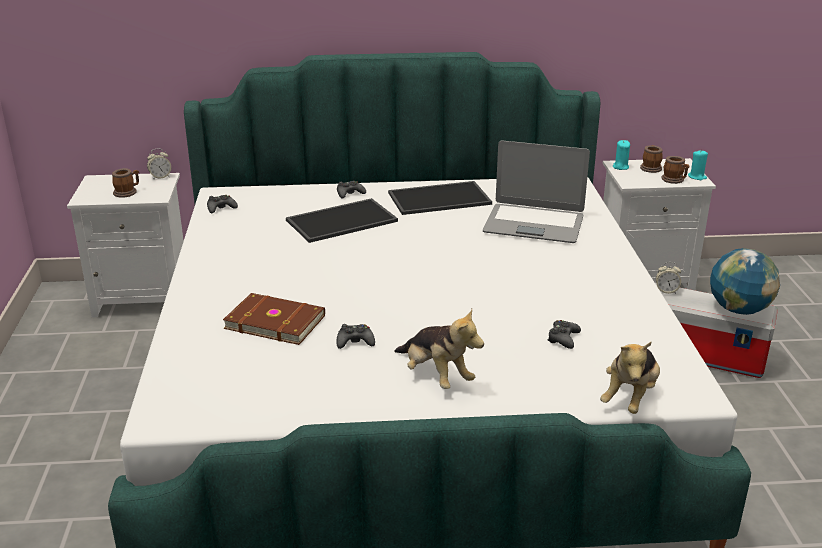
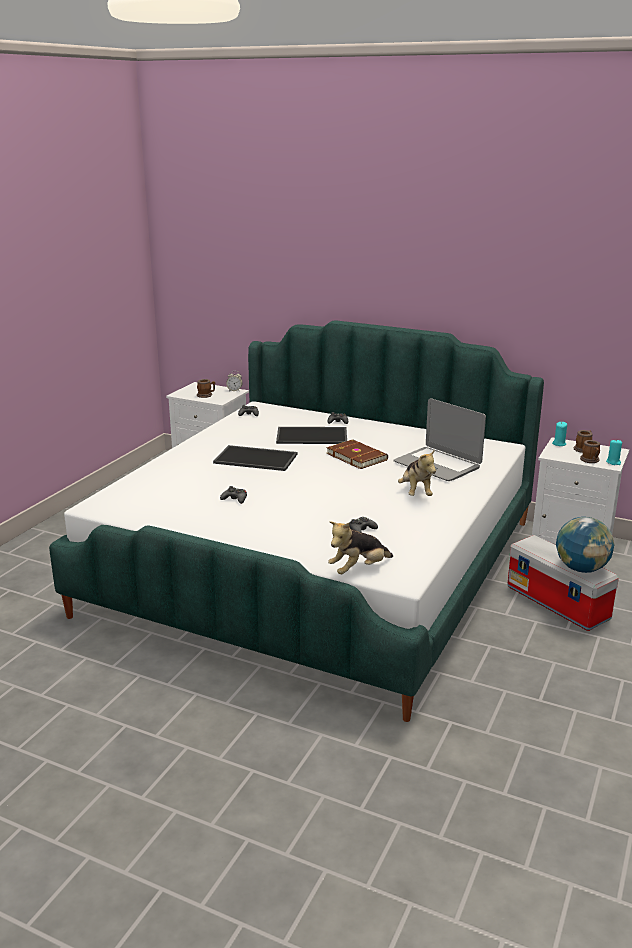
camera: 30 degrees right, 5 degrees down
brown book [223,293,325,345] -> brown book moved to [326,439,388,469]
tray [388,181,492,215] -> tray moved to [213,445,297,471]
plush toy [394,309,484,389] -> plush toy moved to [398,449,436,496]
alarm clock [656,262,681,294] -> none

